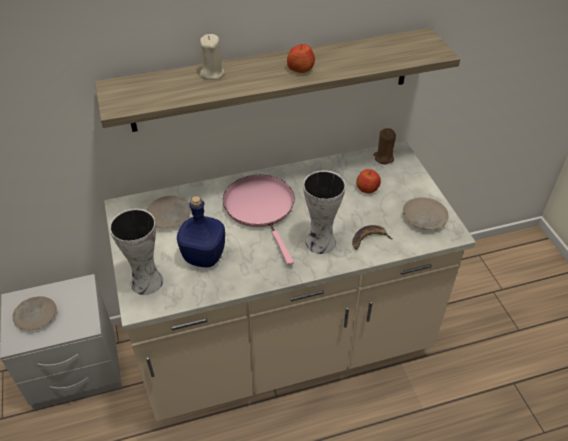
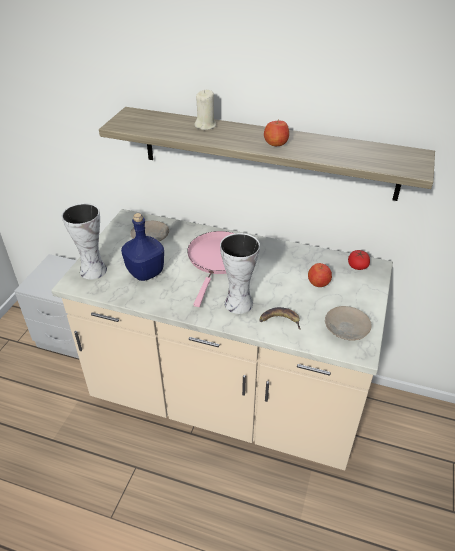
camera: 35 degrees right, 5 degrees down
beige plate [13,296,57,330] -> none
brown candle [374,128,396,164] -> tomato [348,250,370,270]

